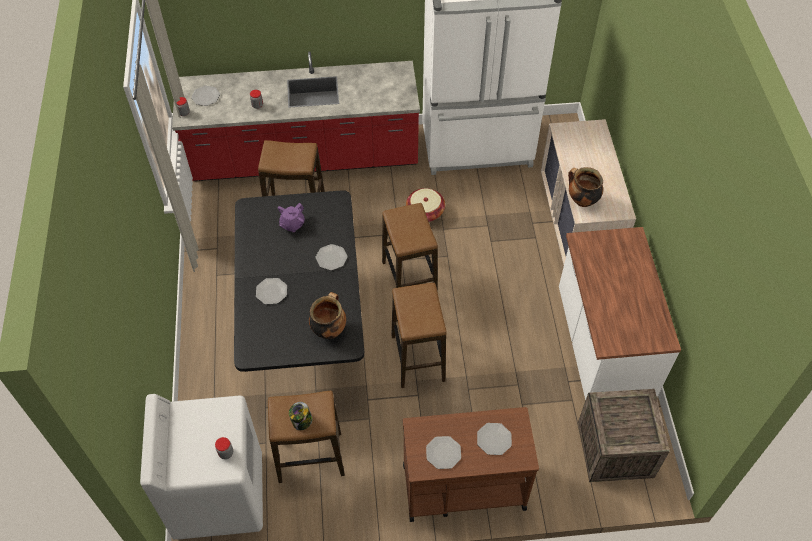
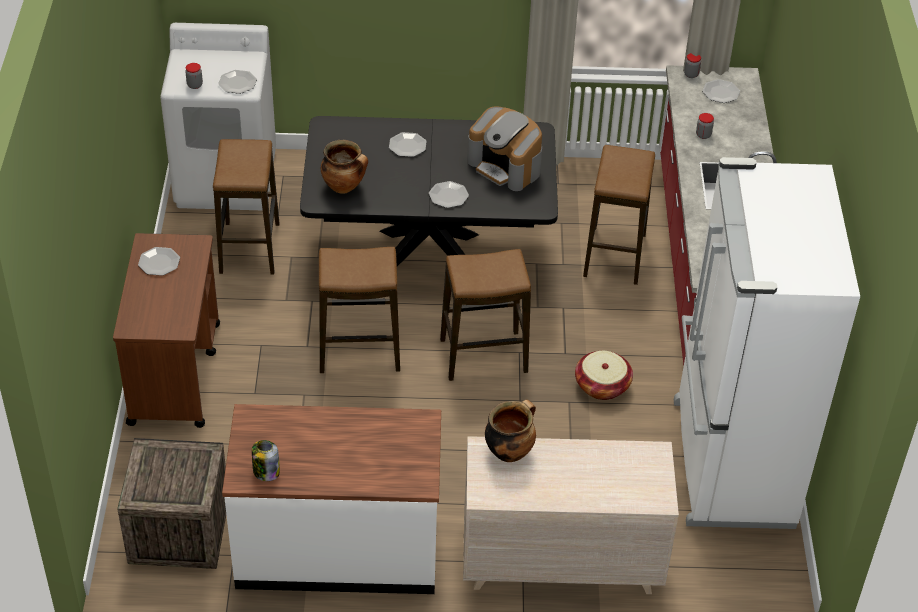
camera: 95 degrees right, 10 degrees down
purple teapot [278,203,305,232] -> coffee machine [467,106,542,191]
jar [289,402,313,430] -> jar moved to [252,440,280,481]
plate [477,423,512,455] -> plate moved to [218,70,257,94]

